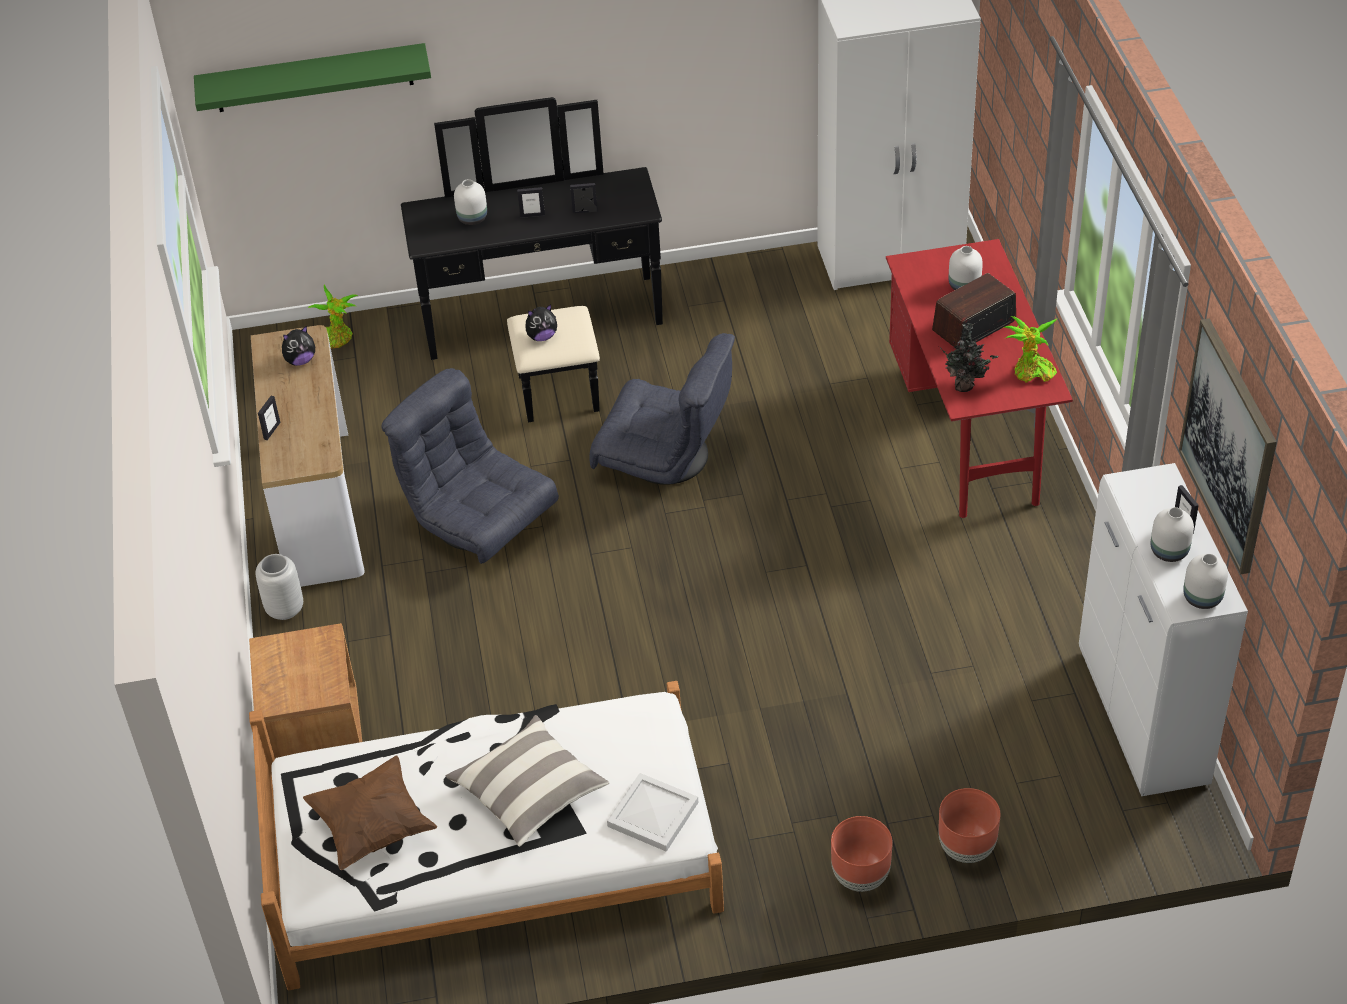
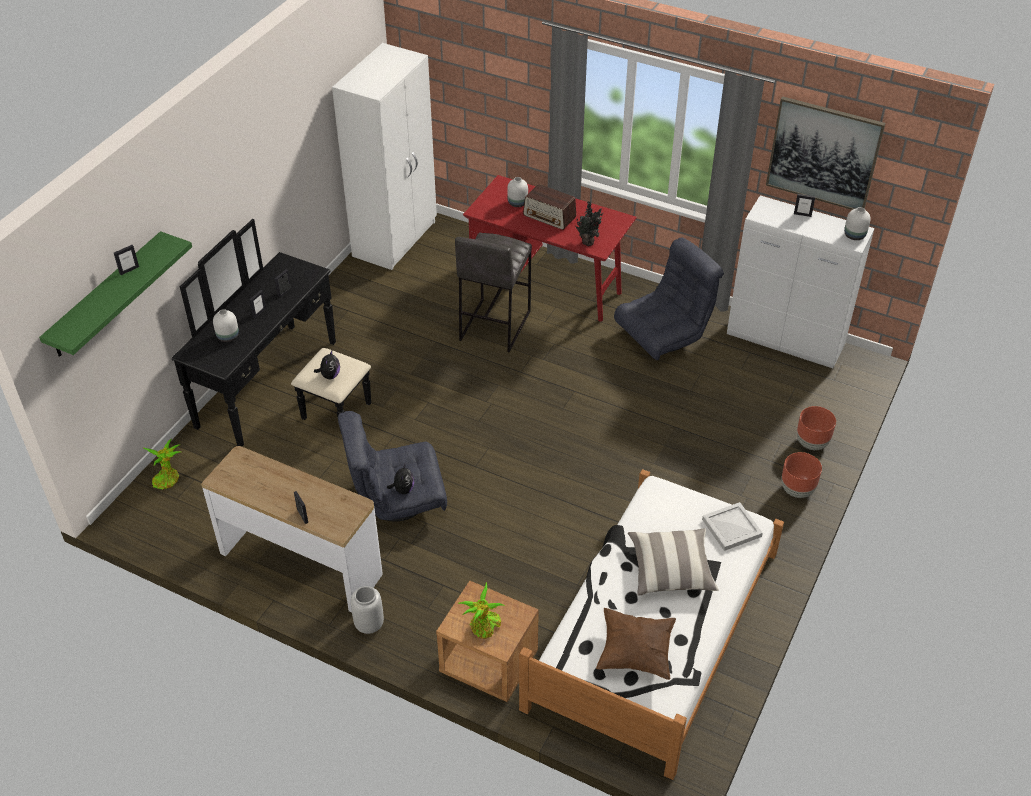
camera: 55 degrees left, 0 degrees up
plush toy [282,325,315,366] -> plush toy moved to [387,464,414,494]
grey armchair [589,333,735,485] -> grey armchair moved to [614,237,724,360]
radio [932,273,1016,347] -> radio turned 60 degrees counterclockwise [523,184,576,230]
potted plant [1004,316,1058,383] -> potted plant moved to [458,582,505,639]
white vase [1151,507,1194,562] -> none
none -> picture frame [114,245,139,275]
none -> grey stool [455,232,532,353]

